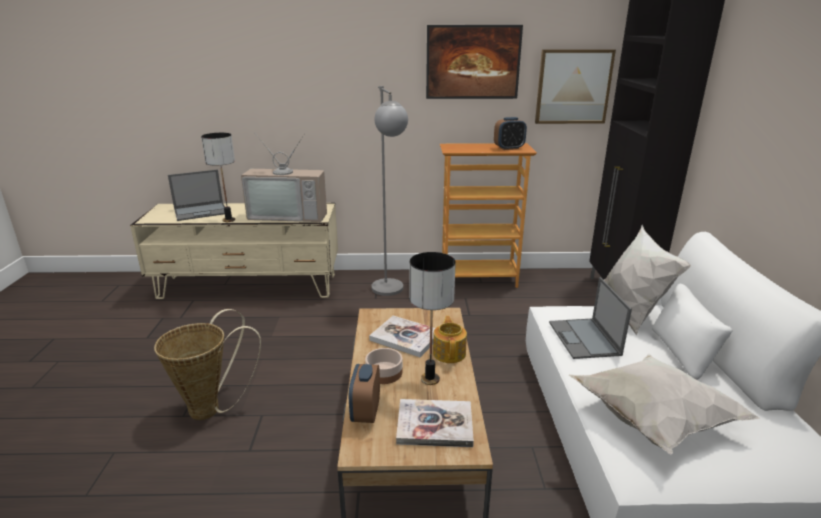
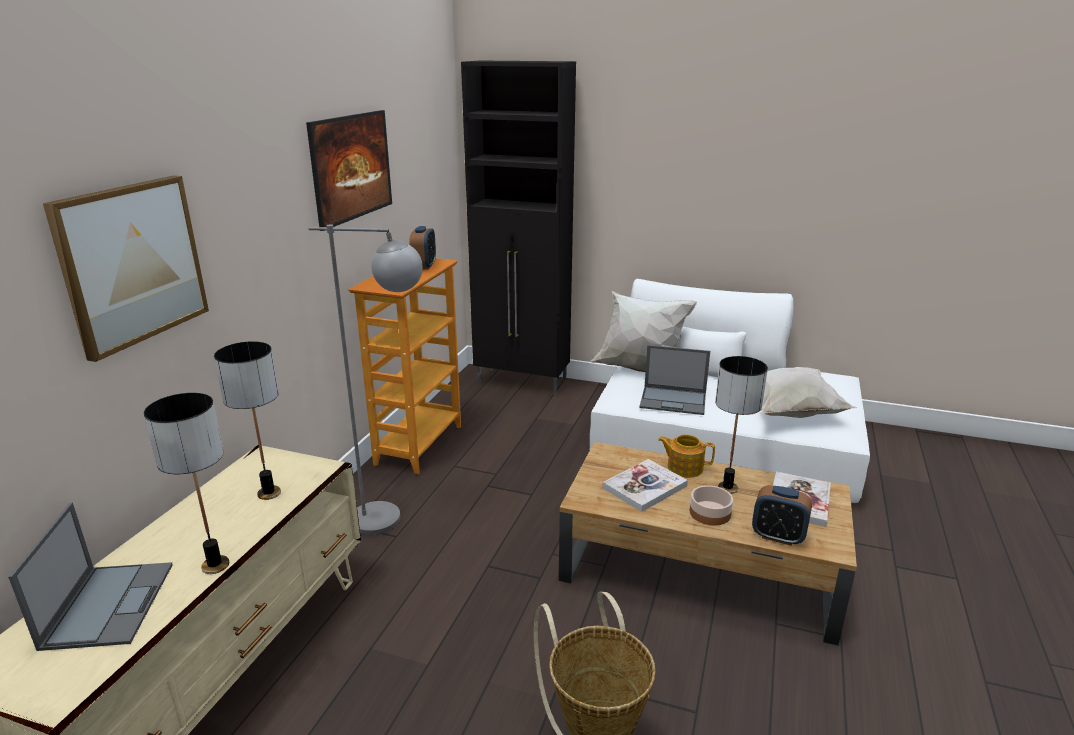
camera: 70 degrees left, 0 degrees up
television [241,133,327,222] -> table lamp [214,341,281,500]
picture [535,49,616,124] -> picture moved to [43,175,209,362]

